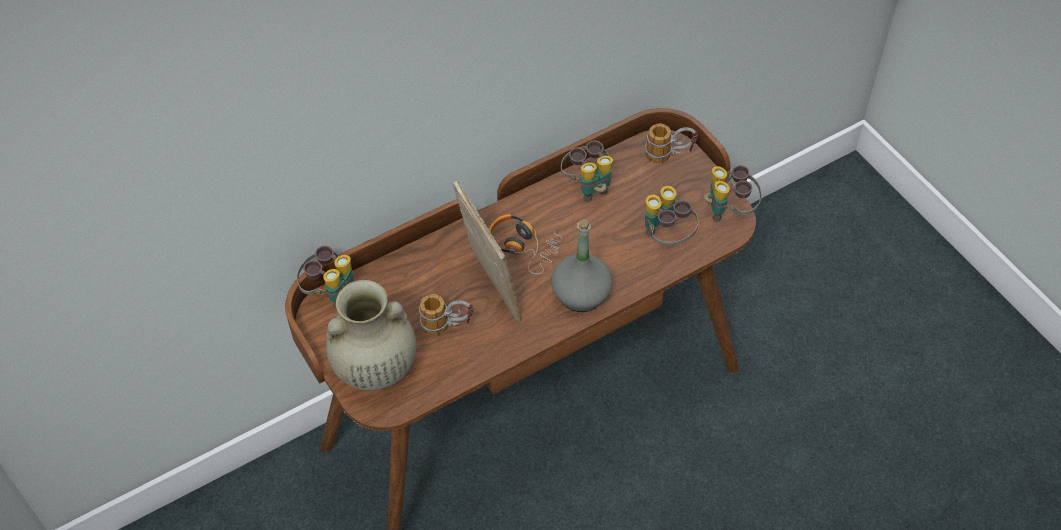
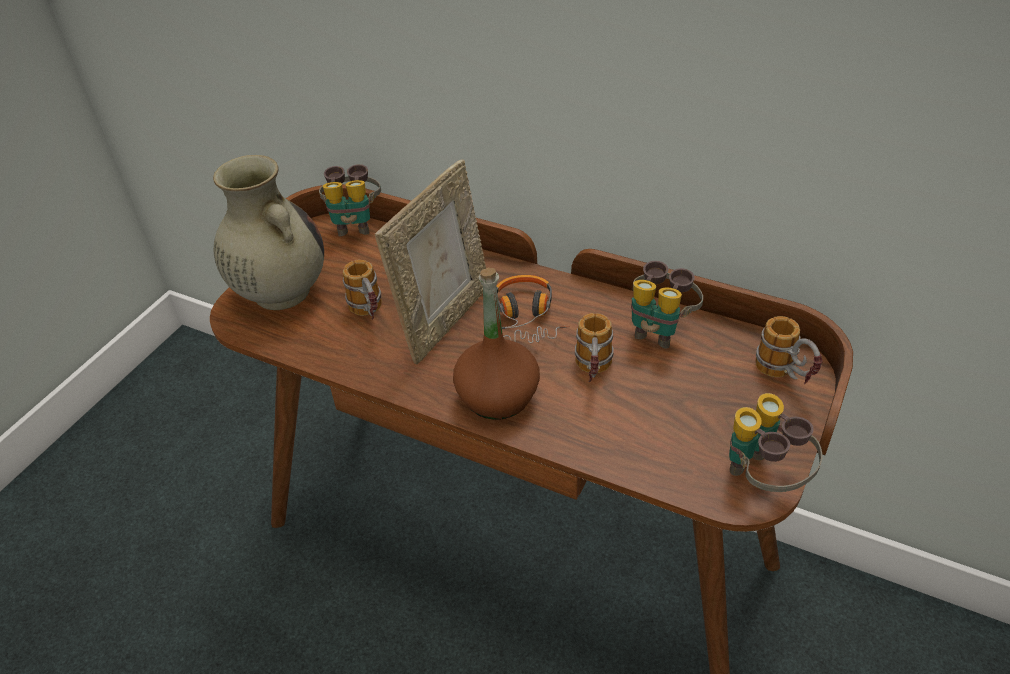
camera: 60 degrees right, 10 degrees down
grey bottle [551,219,612,312] -> brown bottle [453,268,540,420]
binoculars [645,186,699,246] -> none
none -> mug [575,313,614,382]

